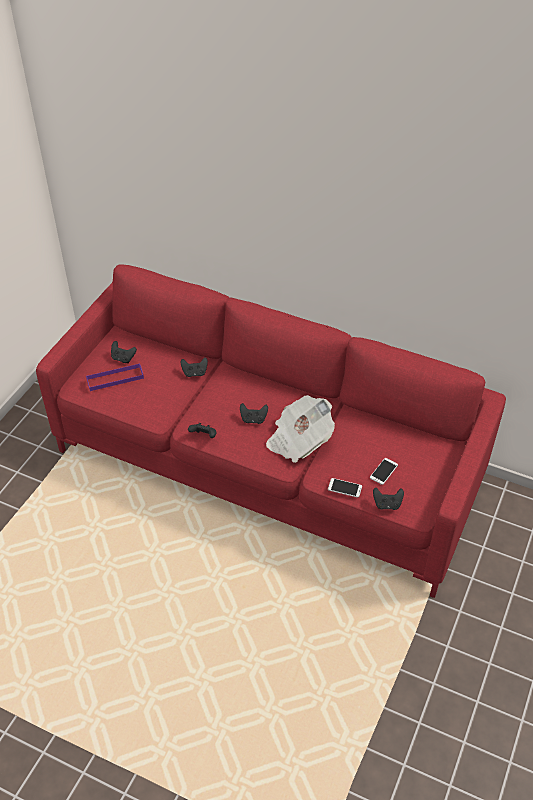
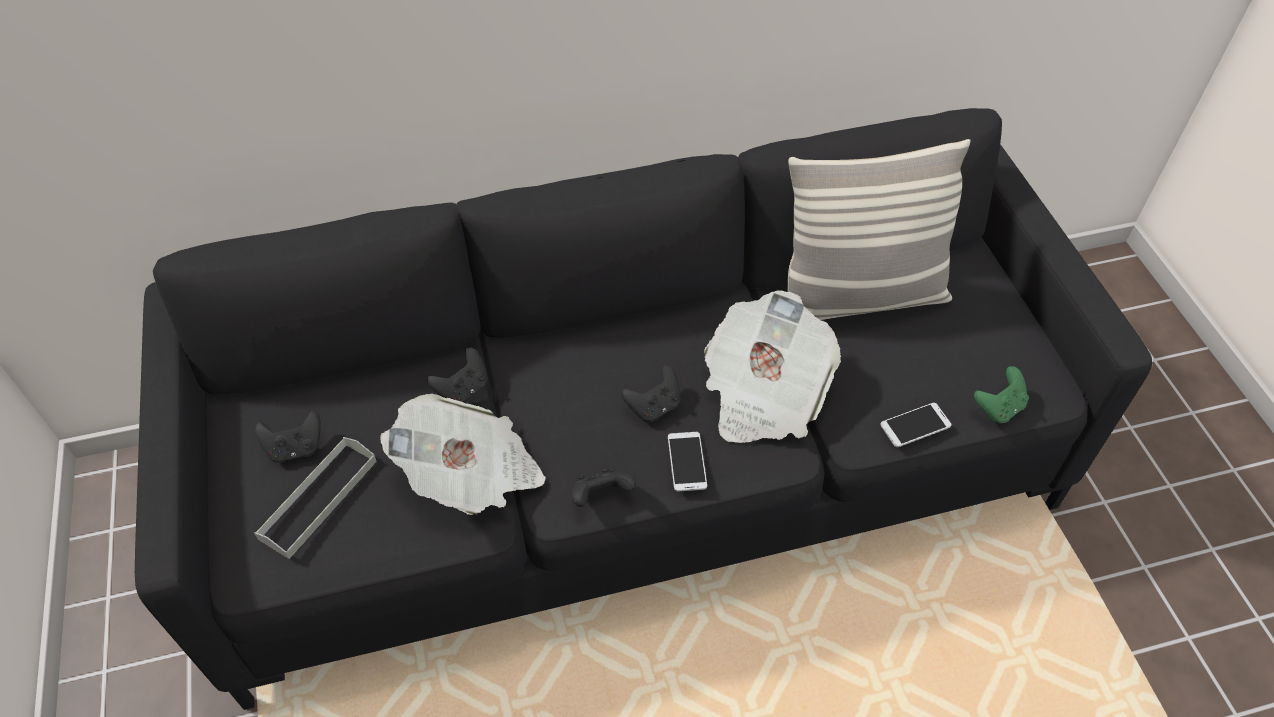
camera: 40 degrees left, 5 degrees up
red sofa [36,264,506,598] -> black sofa [135,108,1152,710]
purple tray [86,363,144,391] -> grey tray [254,437,377,559]
phone [370,458,398,485] -> phone moved to [668,432,707,492]
black game controller [373,488,404,510] -> green game controller [974,366,1029,423]
none -> newspaper [380,393,546,515]
none -> pillow [787,139,970,320]

